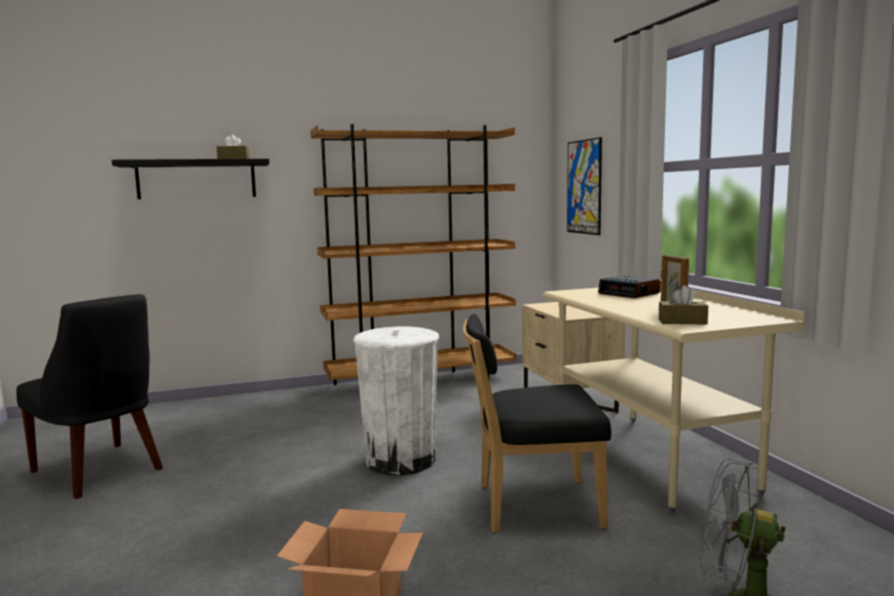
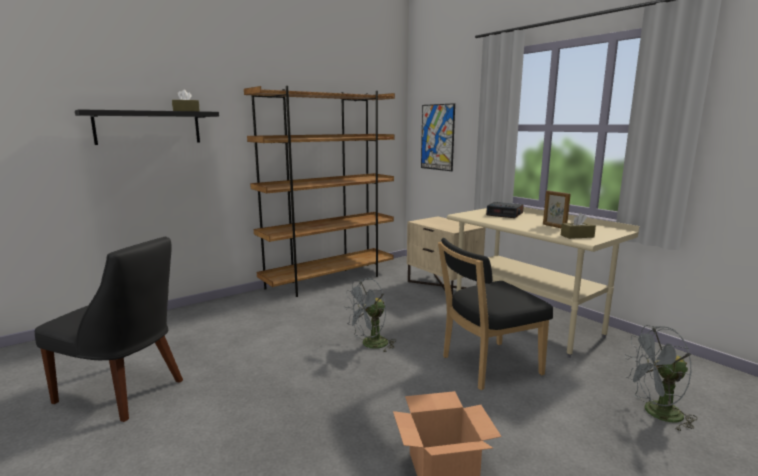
camera: 20 degrees left, 5 degrees up
white trash can [353,327,439,476] -> grey fan [344,278,396,353]

